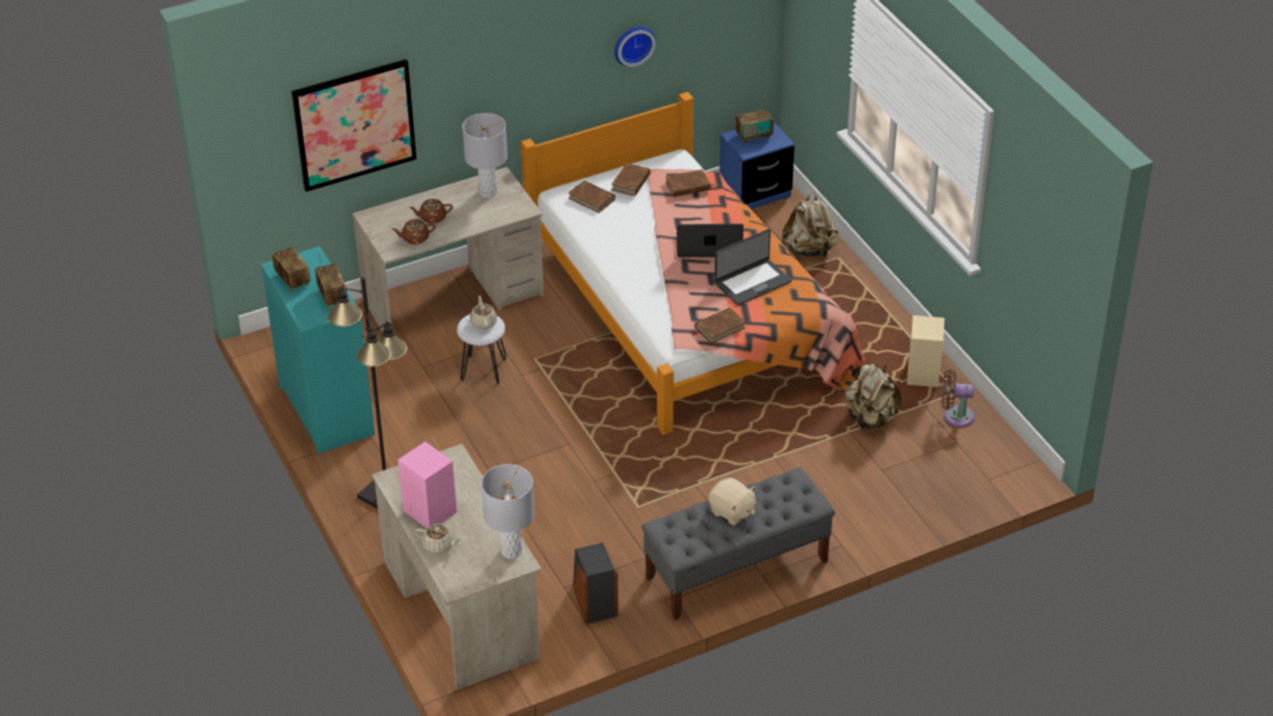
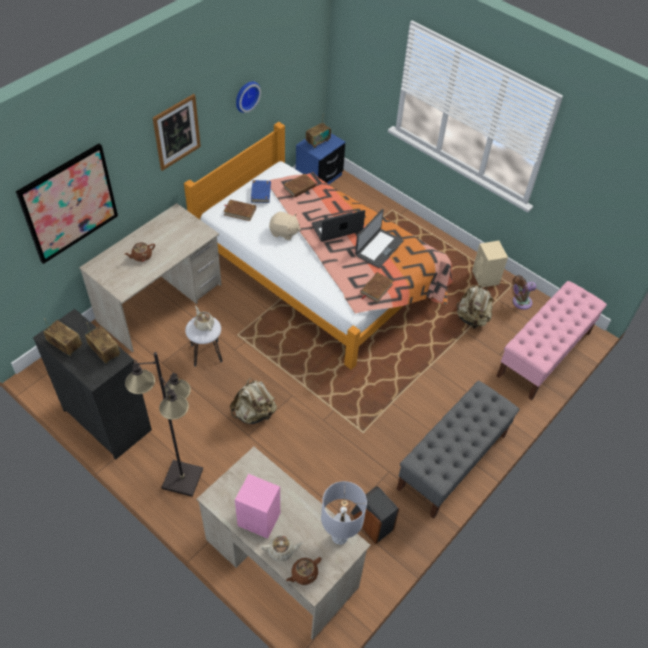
camera: 25 degrees left, 10 degrees up
turquoise dresser [261,246,375,454] -> black dresser [33,309,152,460]
brown teapot [392,219,435,244] -> brown teapot moved to [286,557,322,585]
grey table lamp [462,113,507,198] -> none
brown book [611,163,651,196] -> blue book [251,180,271,203]
beige plush toy [708,478,756,526] -> beige plush toy moved to [269,212,301,240]
beige backpack [782,192,838,258] -> beige backpack moved to [230,378,277,424]
none -> picture [153,94,201,171]
none -> pink bench [496,281,607,400]

